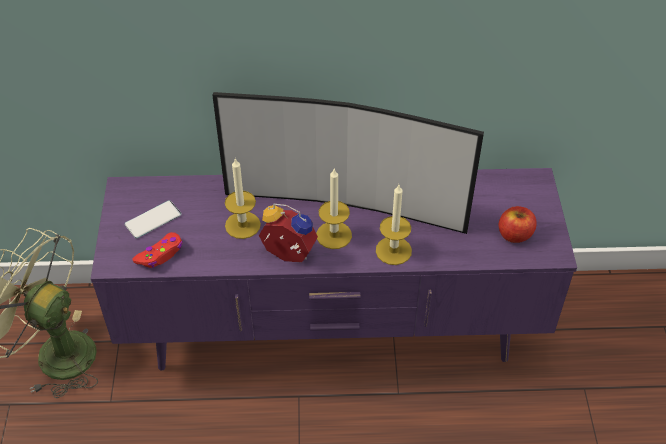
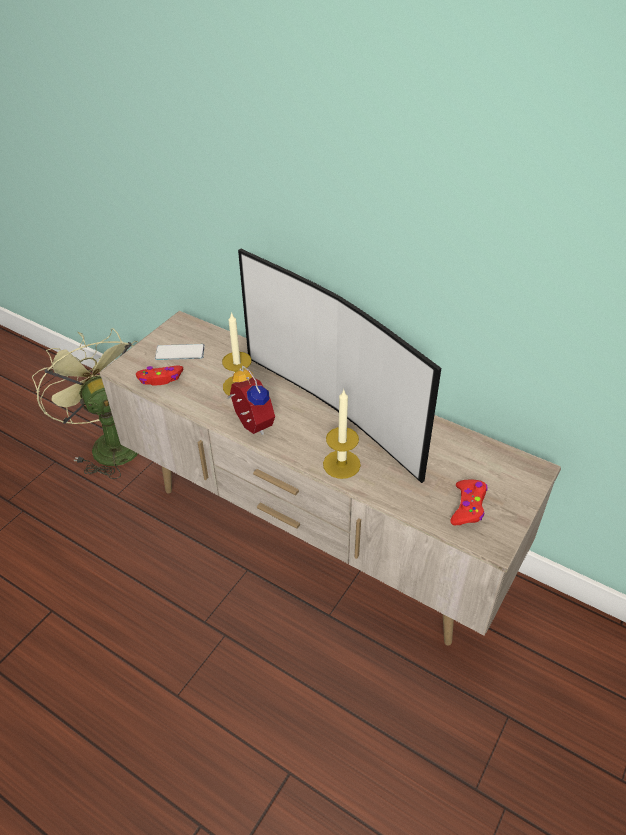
camera: 35 degrees right, 5 degrees down
purple tv stand [91,168,577,371] -> beige tv stand [99,311,561,646]
candle [316,168,352,249] -> none
apple [499,206,537,243] -> red game controller [450,479,488,525]

